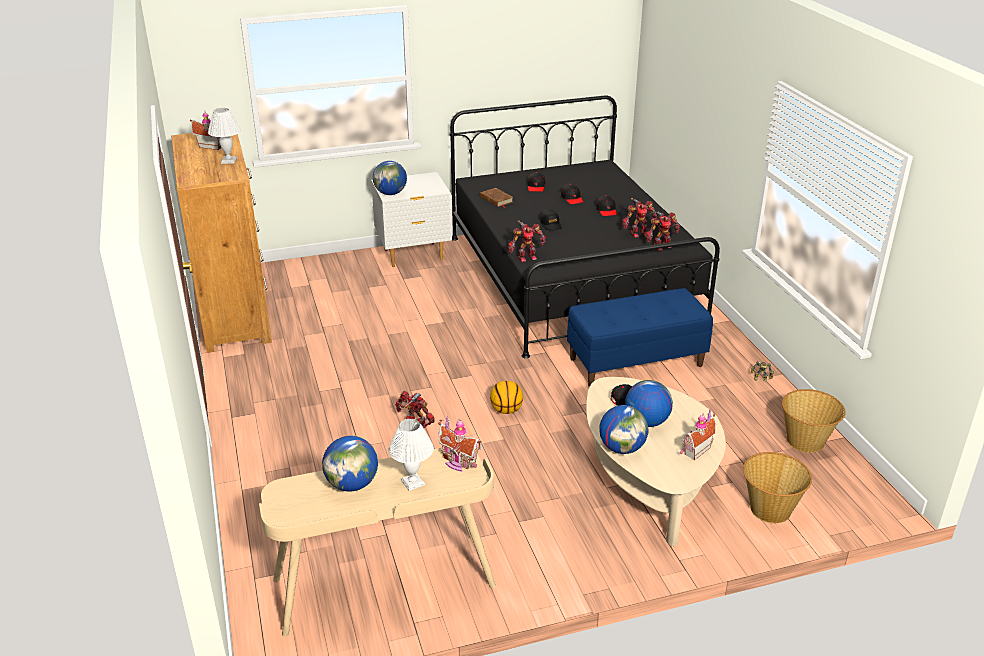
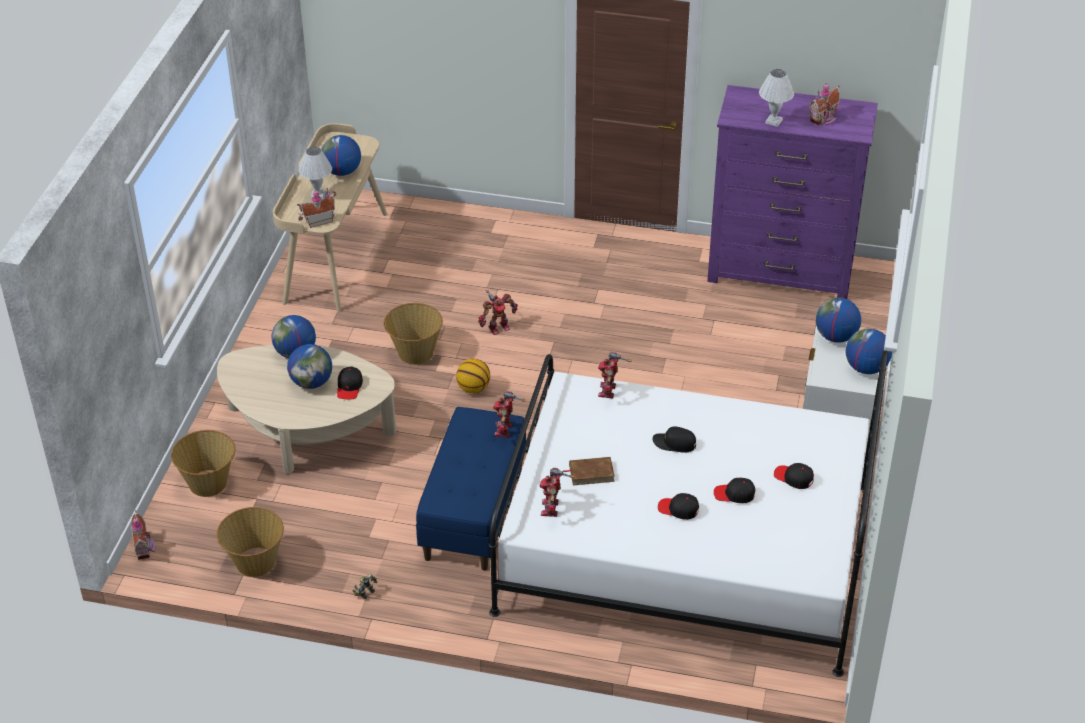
camera: 120 degrees right, 10 degrees up
brown dresser [171,133,272,353] -> purple dresser [707,85,878,299]
black bed [450,96,720,358] -> white bed [489,350,888,677]
brown book [480,188,513,208] -> brown book moved to [563,457,615,485]
toy robot [622,198,657,238] -> toy robot moved to [493,392,526,438]
toy house [680,409,716,460] -> toy house moved to [131,510,155,560]
none -> basket [384,303,443,365]
none -> globe [846,328,892,374]

